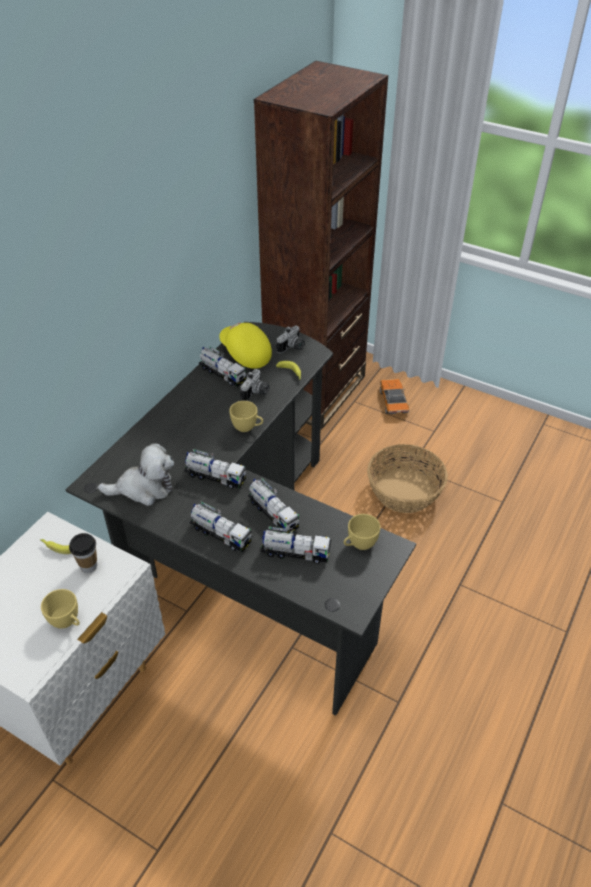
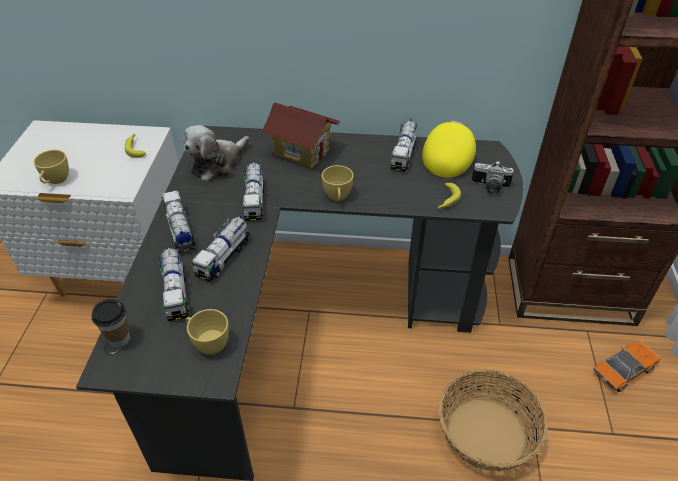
camera: 65 degrees right, 0 degrees up
cup [69,533,97,573] -> cup moved to [92,299,130,348]
plush toy [98,443,174,506] -> plush toy turned 75 degrees clockwise [183,125,250,182]
toy truck [189,502,252,552] -> toy truck turned 150 degrees clockwise [161,190,195,253]
camera [240,369,270,401] -> none
none -> toy house [260,103,340,168]

